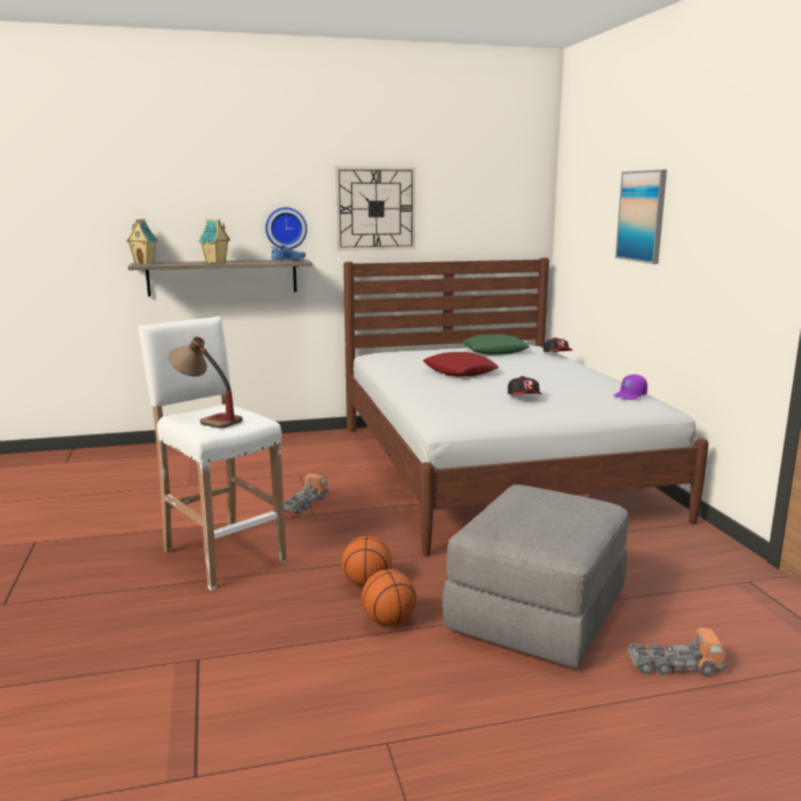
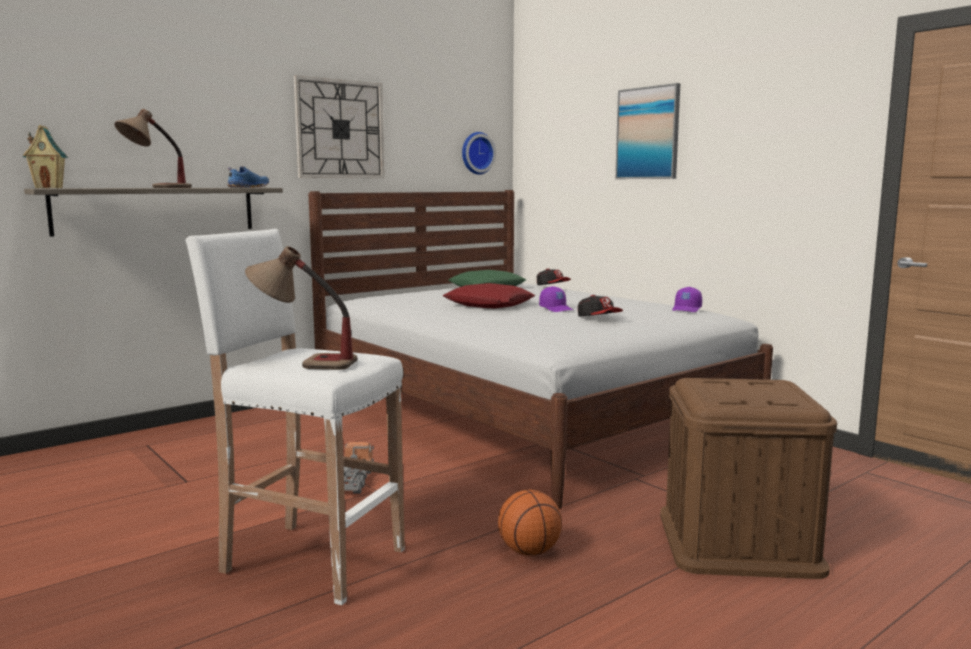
camera: 25 degrees left, 5 degrees down
toy house [198,219,230,263] -> table lamp [114,109,192,188]
wall clock [266,207,307,249] -> wall clock moved to [462,132,496,175]
basketball [361,569,417,626] -> none
grey ottoman [442,485,628,668] -> brown storage box [660,378,837,579]
toy truck [627,628,726,676] -> none
none -> purple cap [539,286,573,312]

